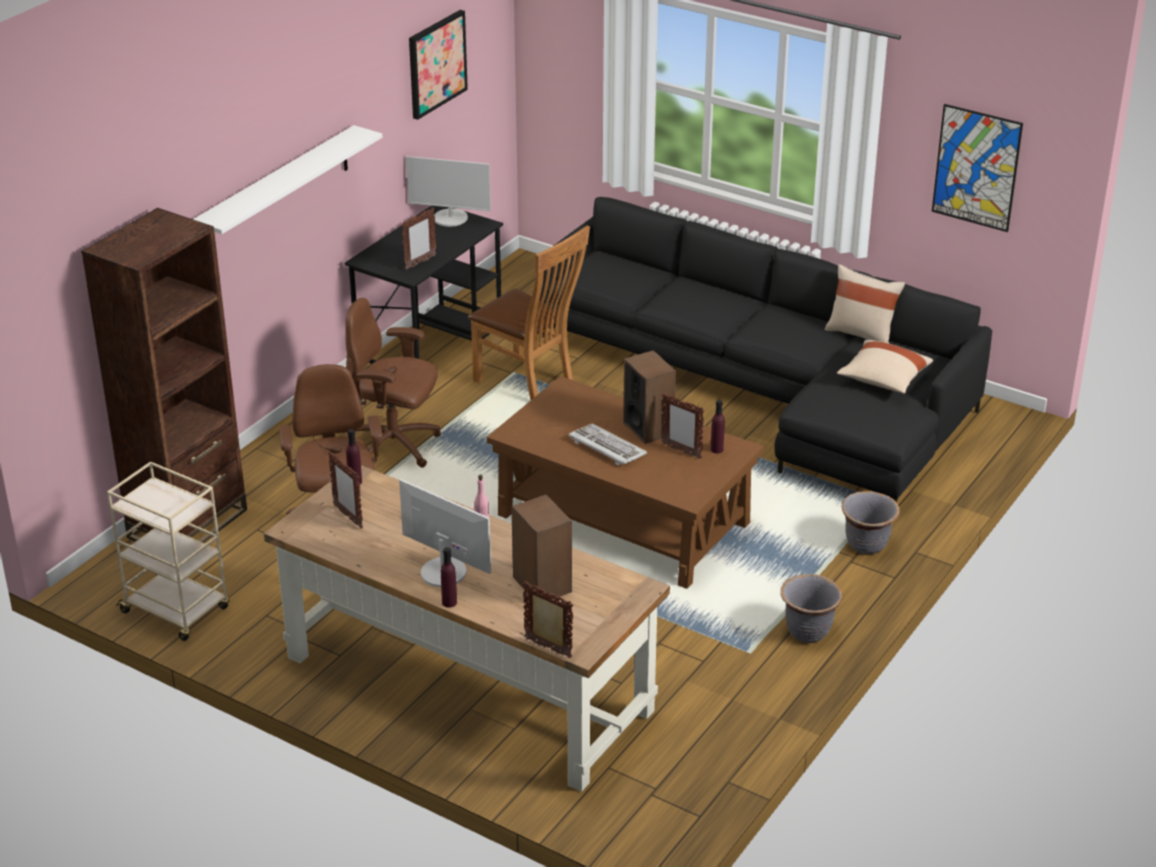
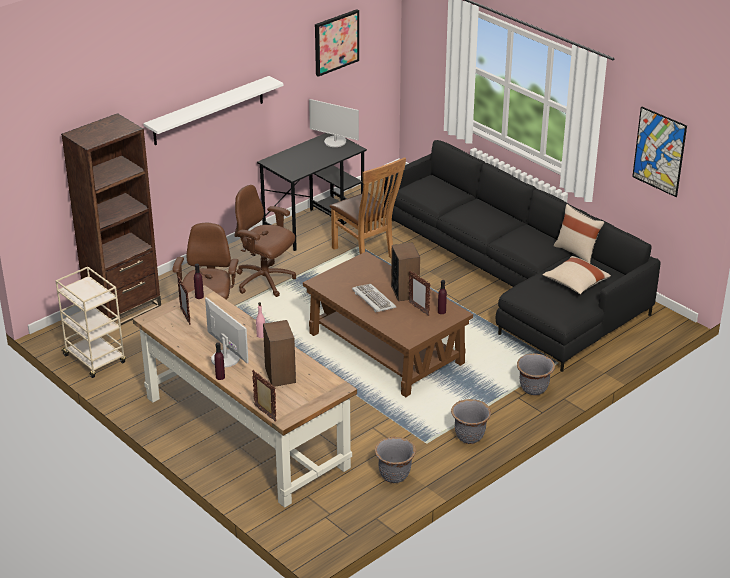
camera: 15 degrees right, 0 degrees up
picture frame [401,207,437,270] -> none
none -> grey planter [375,437,416,483]

